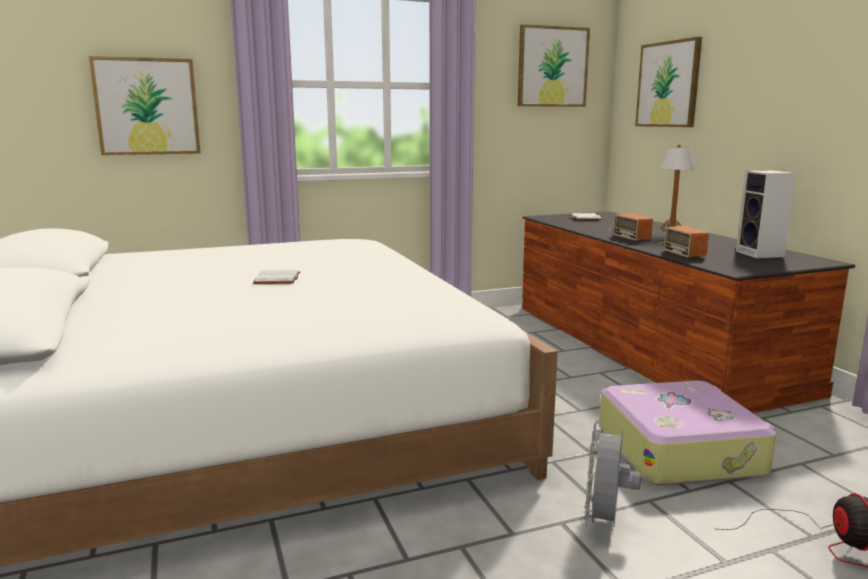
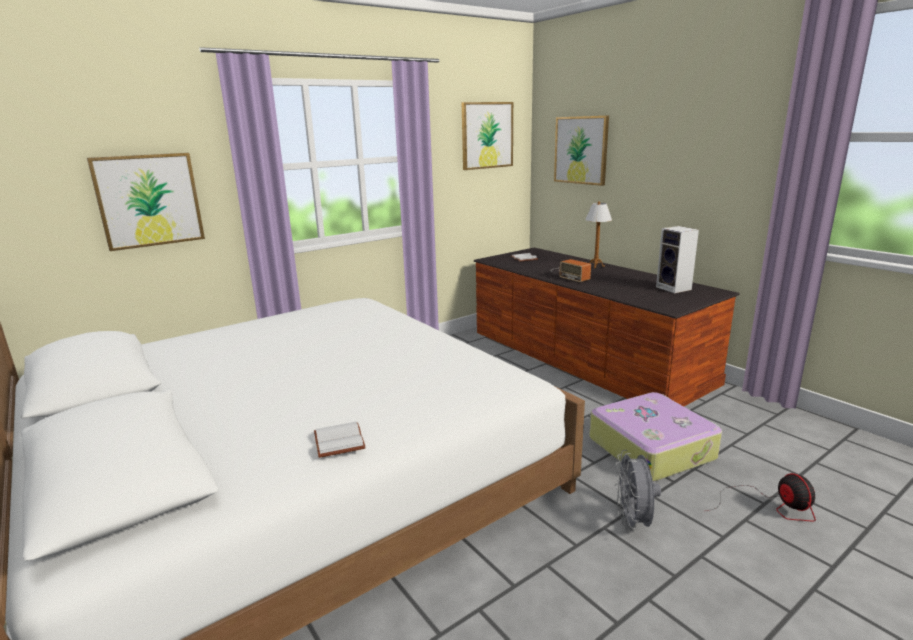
camera: 15 degrees left, 5 degrees up
white book [253,270,301,284] -> white book moved to [314,422,366,458]
radio [659,226,709,258] -> none

